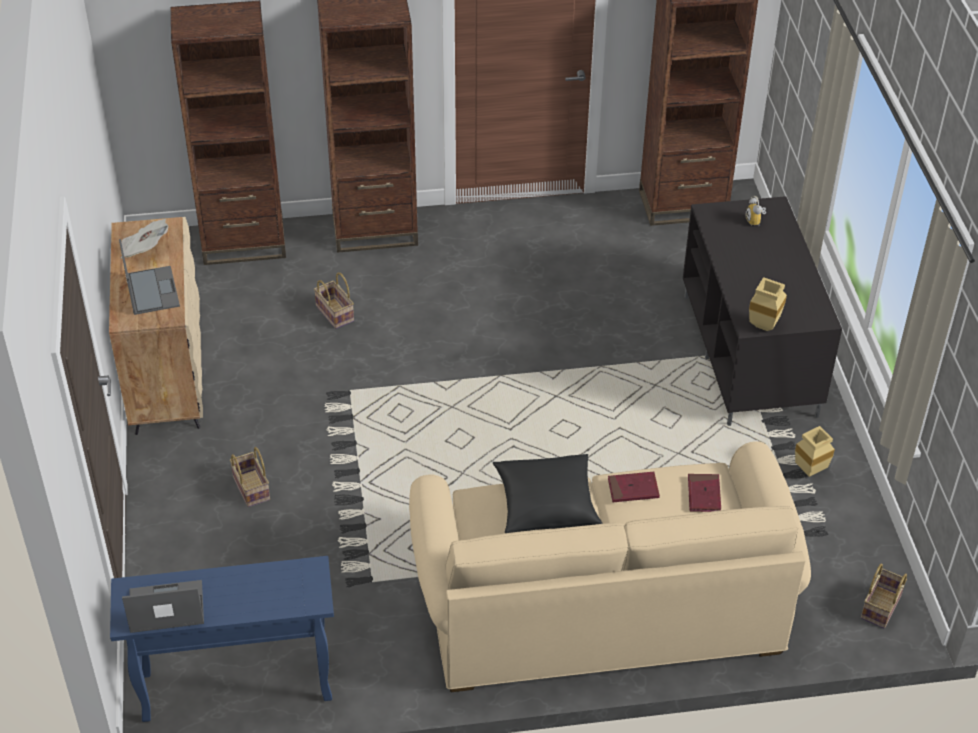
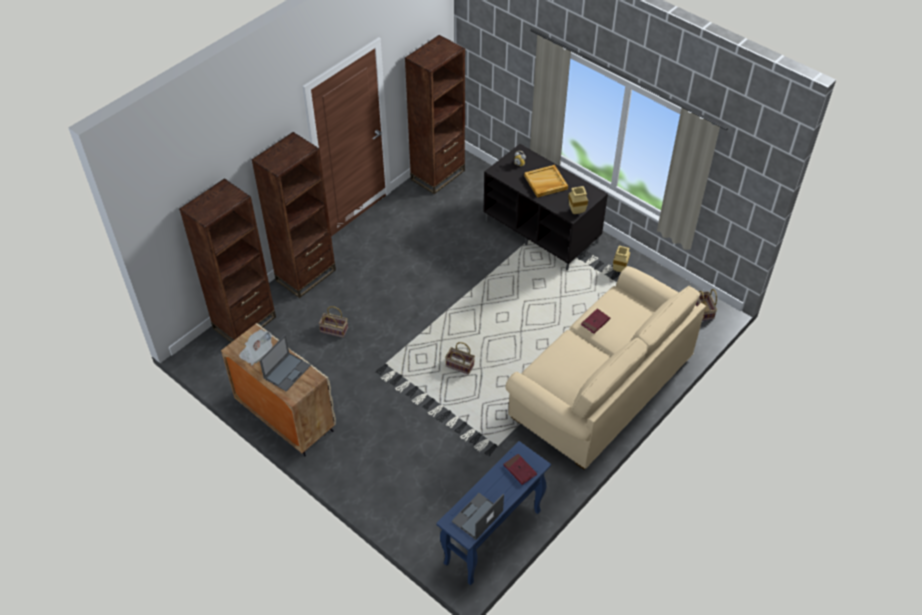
camera: 40 degrees left, 5 degrees up
laptop [119,239,180,315] -> laptop turned 90 degrees clockwise [259,335,311,391]
basket [230,447,270,507] -> basket moved to [445,342,475,375]
black pillow [493,454,603,533] -> none
red book [688,474,721,512] -> red book moved to [503,454,537,485]
none -> beige tray [524,165,568,198]

